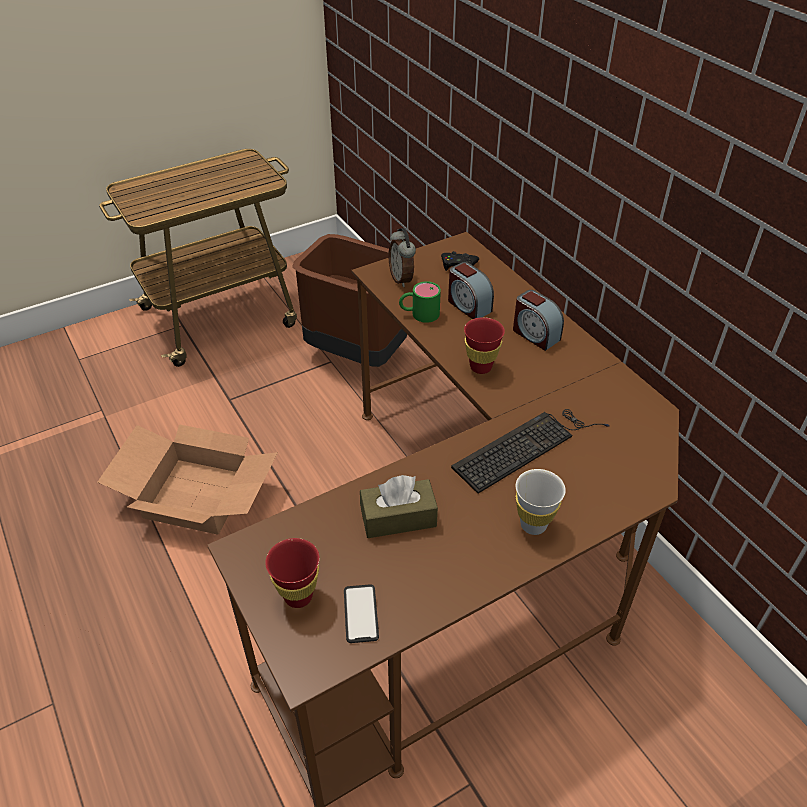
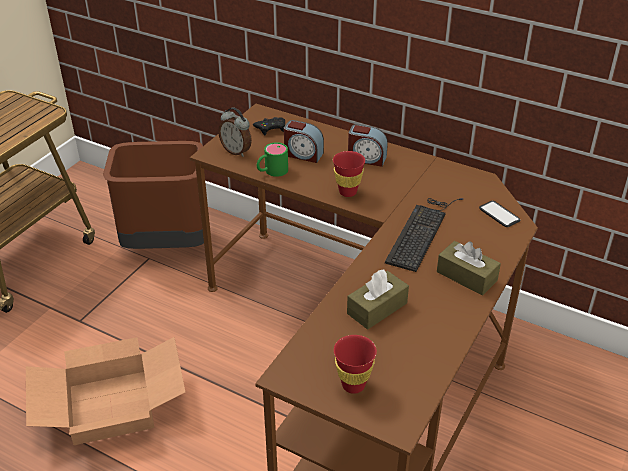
camera: 30 degrees left, 5 degrees down
phone [344,584,379,643] -> phone moved to [479,201,520,227]
white cup [516,469,566,535] -> brown tissue box [437,241,501,295]

